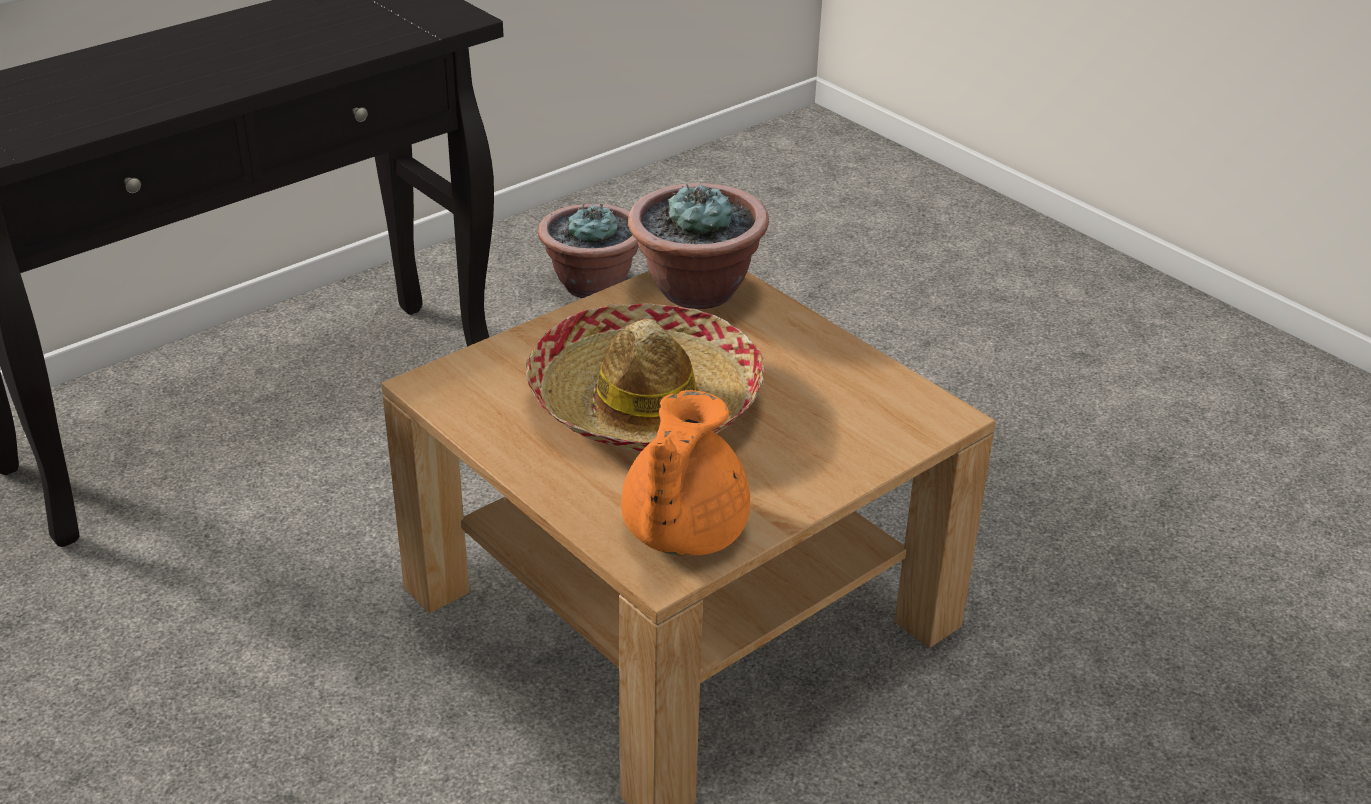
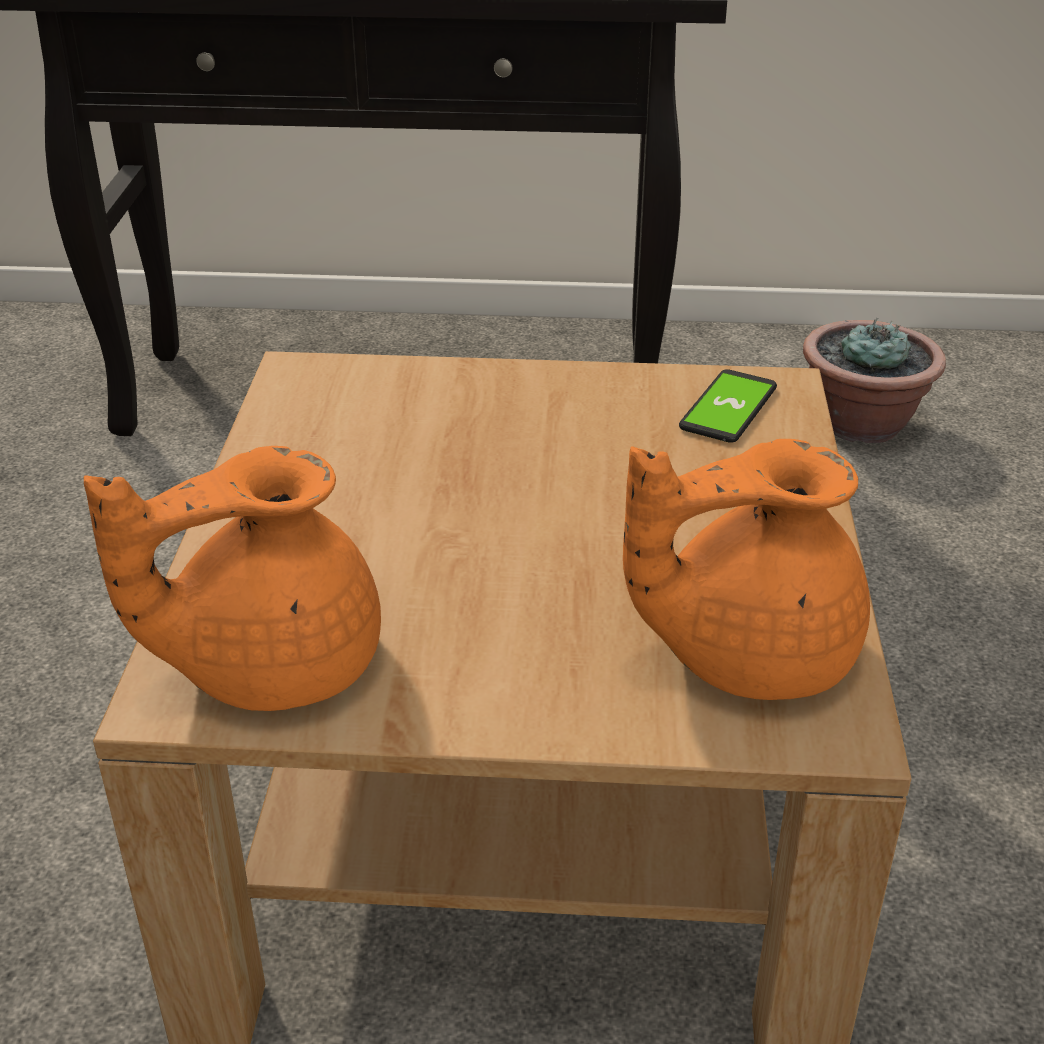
camera: 45 degrees right, 0 degrees up
hat [526,304,764,451] -> none
potted plant [628,181,769,309] -> phone [679,369,777,443]
none -> orange teapot [623,439,870,700]

